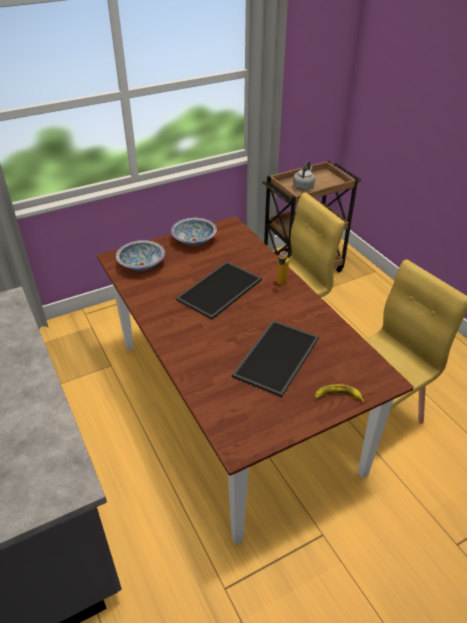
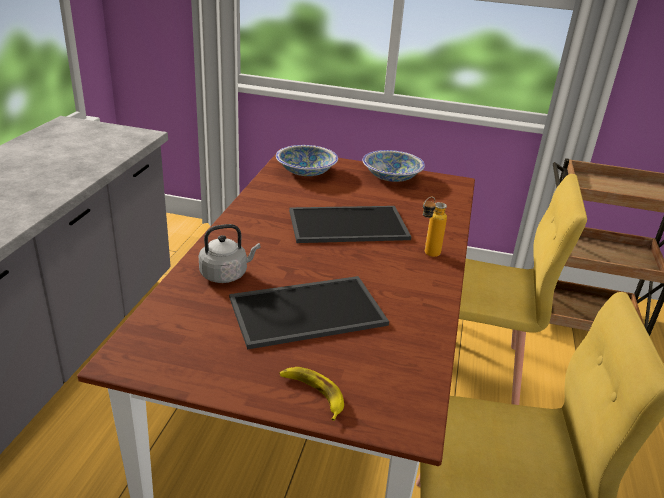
camera: 40 degrees right, 10 degrees down
grey kettle [293,161,315,190] -> grey kettle moved to [198,224,260,283]

